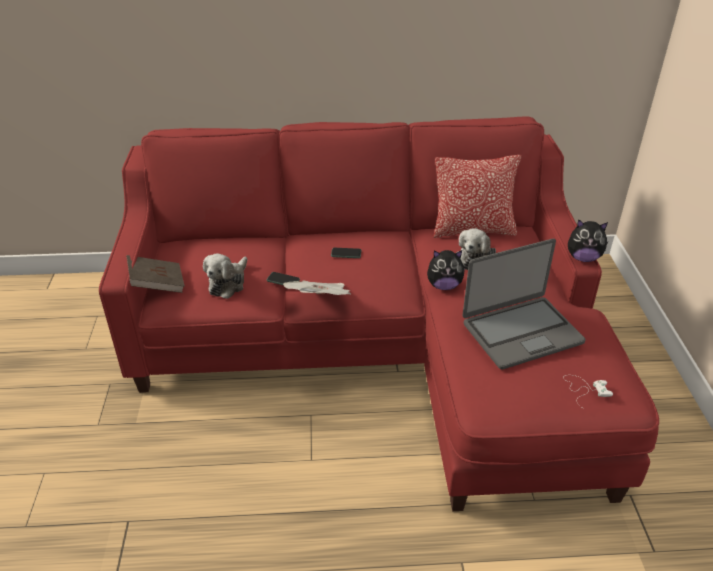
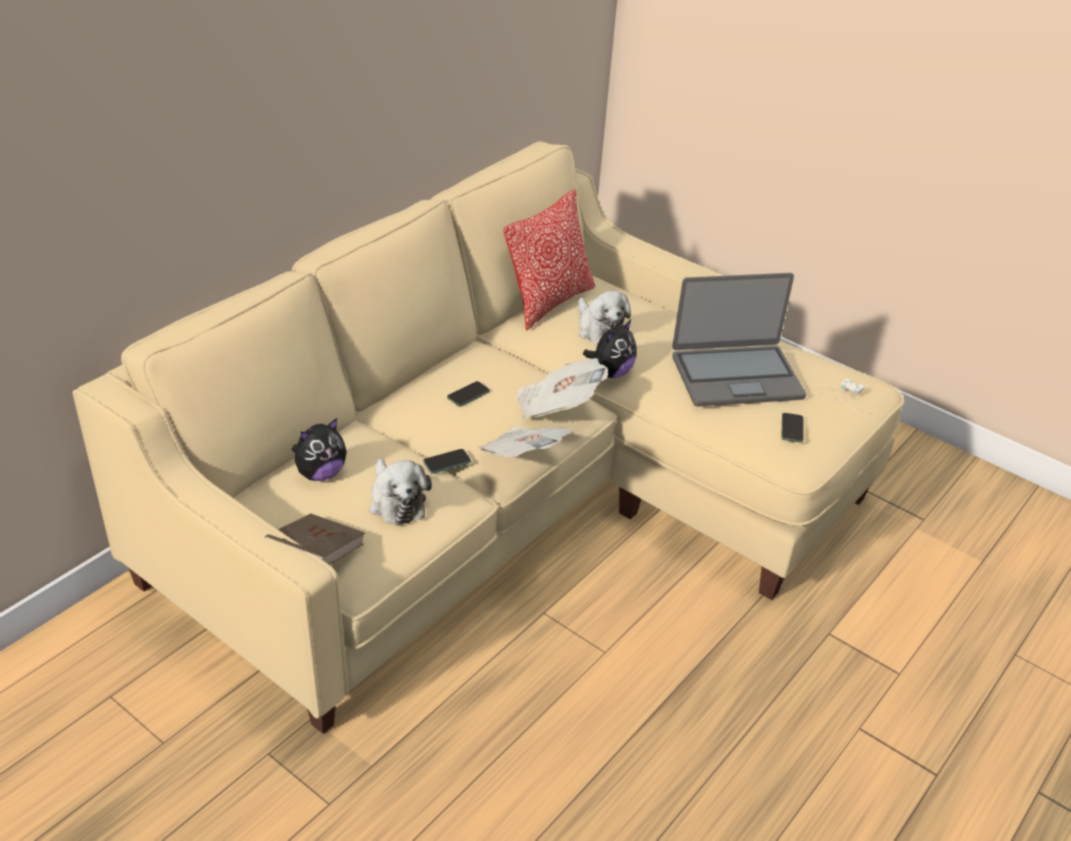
camera: 50 degrees left, 0 degrees up
red sofa [99,117,659,511] -> beige sofa [73,141,904,734]
laptop [463,239,586,370] -> laptop turned 60 degrees clockwise [672,273,806,406]
plush toy [568,220,608,262] -> plush toy moved to [292,418,347,481]
none -> newspaper [516,358,608,419]
none -> phone [782,413,804,443]

